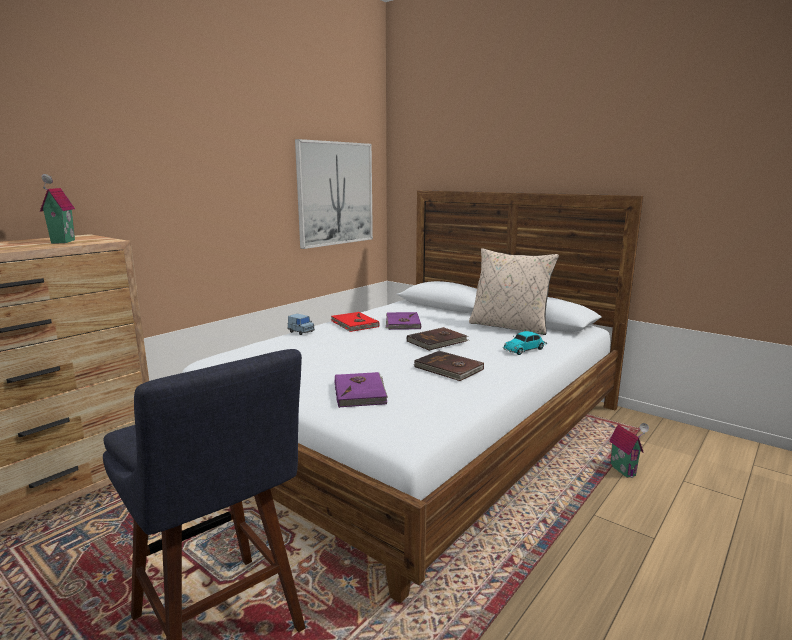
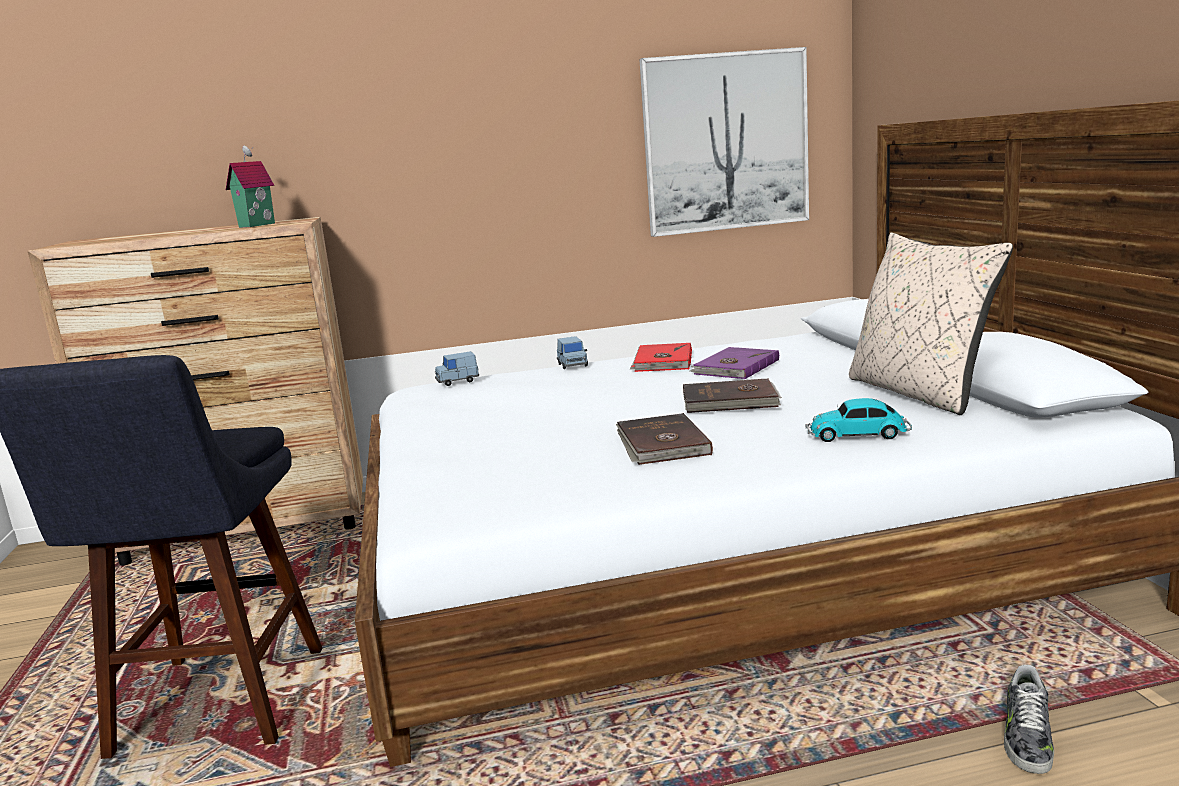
camera: 40 degrees right, 0 degrees up
purple book [334,372,388,408] -> none
toy house [609,423,649,478] -> shoe [1004,665,1054,774]
none -> blue toy car [435,351,479,386]

